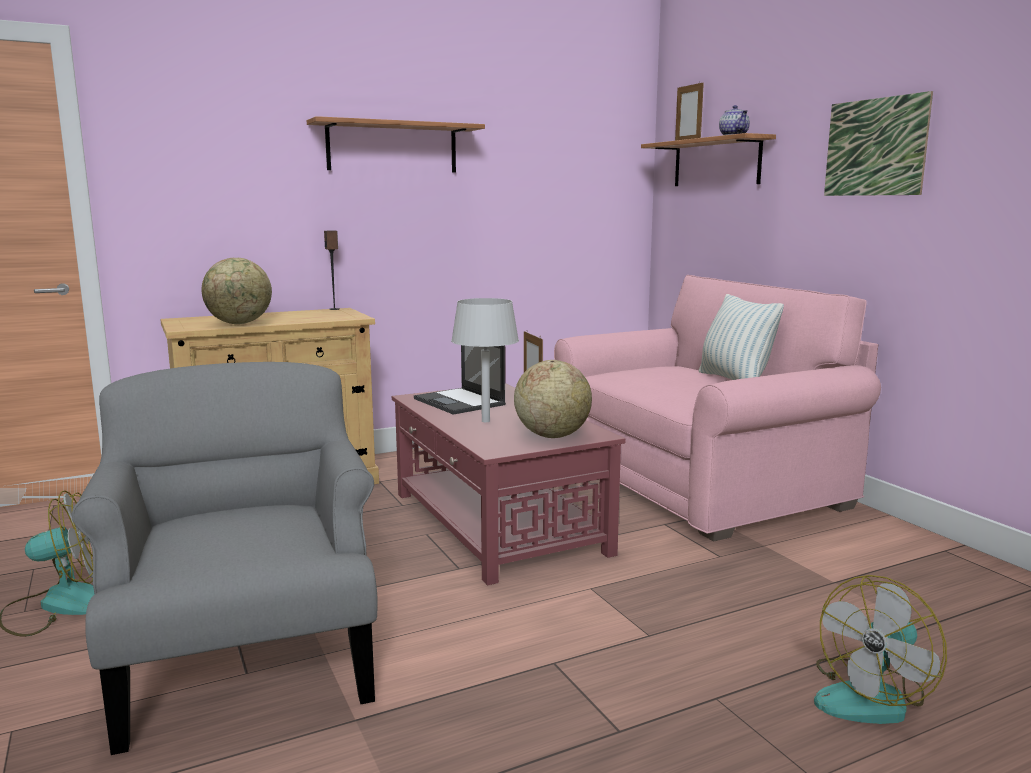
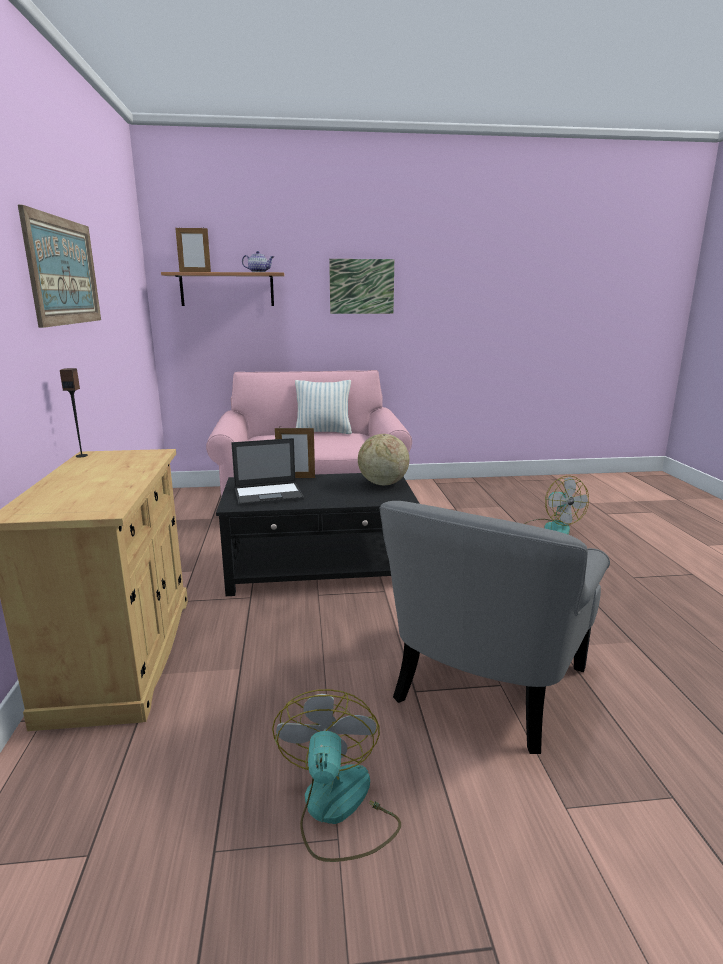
camera: 70 degrees left, 5 degrees up
grey armchair [72,362,378,755] -> grey armchair turned 60 degrees counterclockwise [380,501,610,754]
globe [202,258,272,324] -> none
shelf [307,116,485,172] -> picture [18,205,101,328]
red coffee table [392,383,625,586] -> black coffee table [216,473,420,596]
grey table lamp [451,298,519,422] -> none

